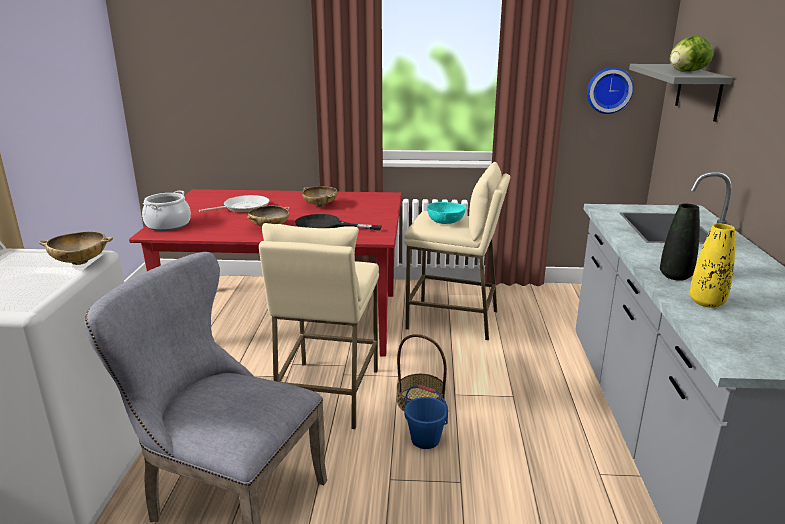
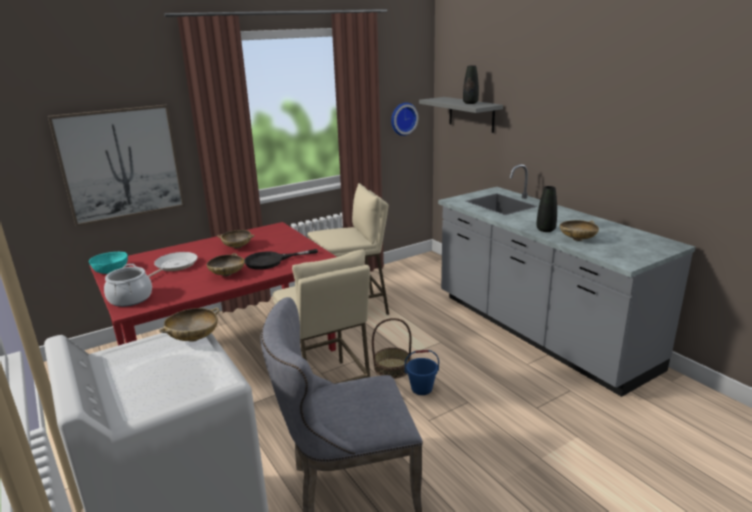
camera: 35 degrees left, 0 degrees up
turquoise bowl [427,202,465,224] -> turquoise bowl moved to [89,252,128,274]
lettuce [670,36,713,72] -> black vase [463,65,479,104]
yellow vase [690,223,735,308] -> beige bowl [560,220,599,241]
none -> picture [48,104,185,227]

